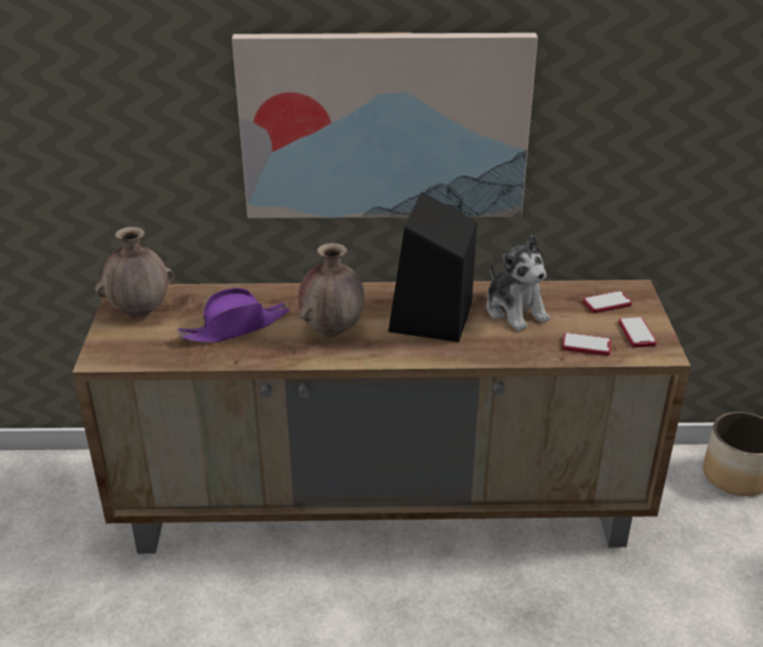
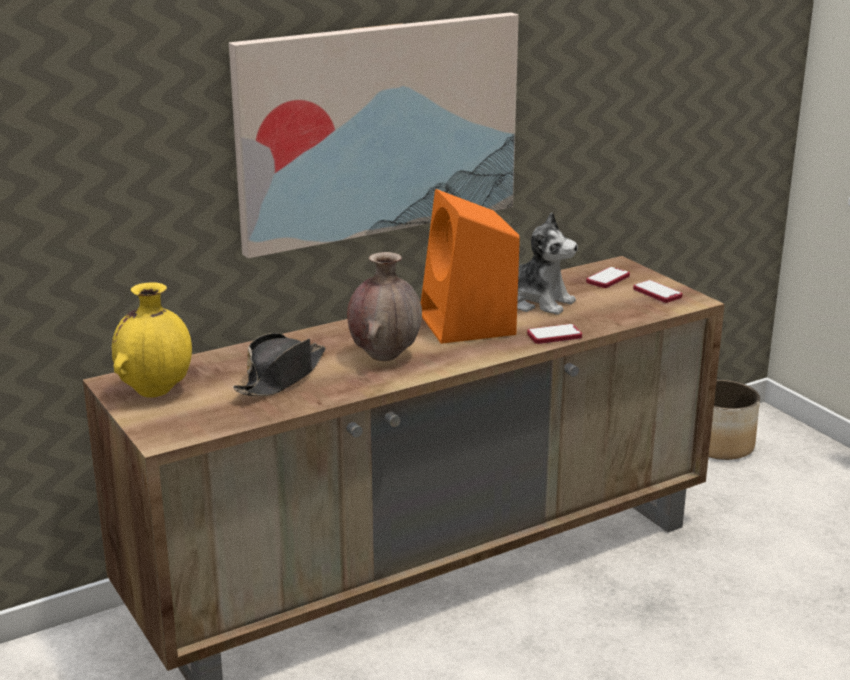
camera: 30 degrees left, 10 degrees down
brown vase [95,227,175,318] -> yellow vase [112,282,192,398]
purple hat [177,288,290,343] -> black hat [233,333,326,396]
black speaker [388,191,477,342] -> orange speaker [421,189,520,344]
phone [562,333,611,356] -> phone moved to [527,324,582,344]

